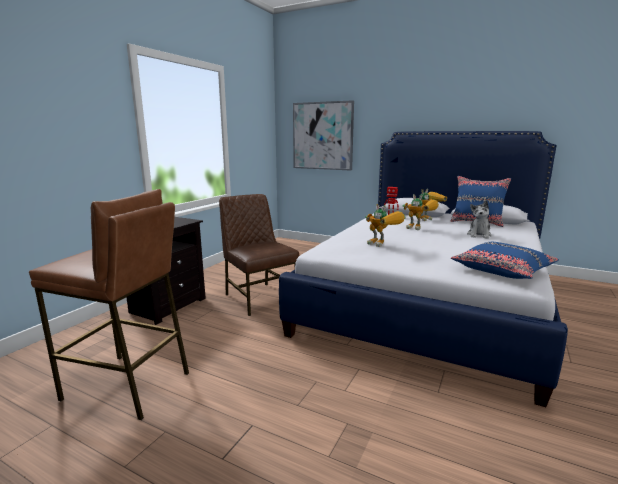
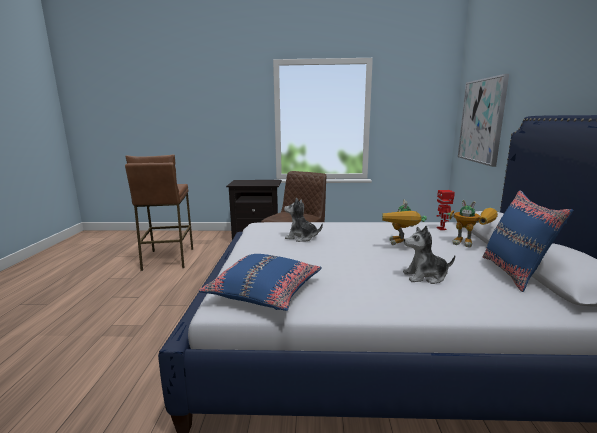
camera: 65 degrees right, 0 degrees up
toy robot [365,204,406,247] -> plush toy [284,197,323,242]

